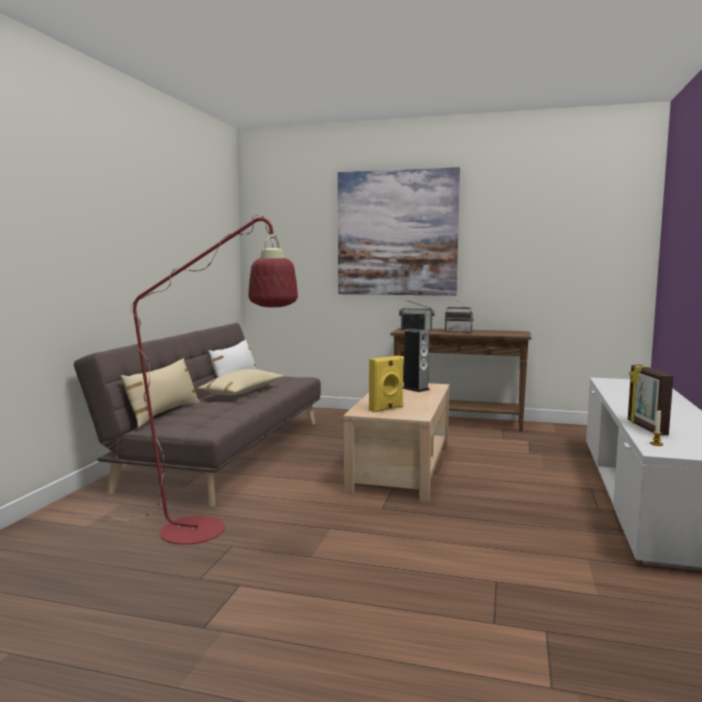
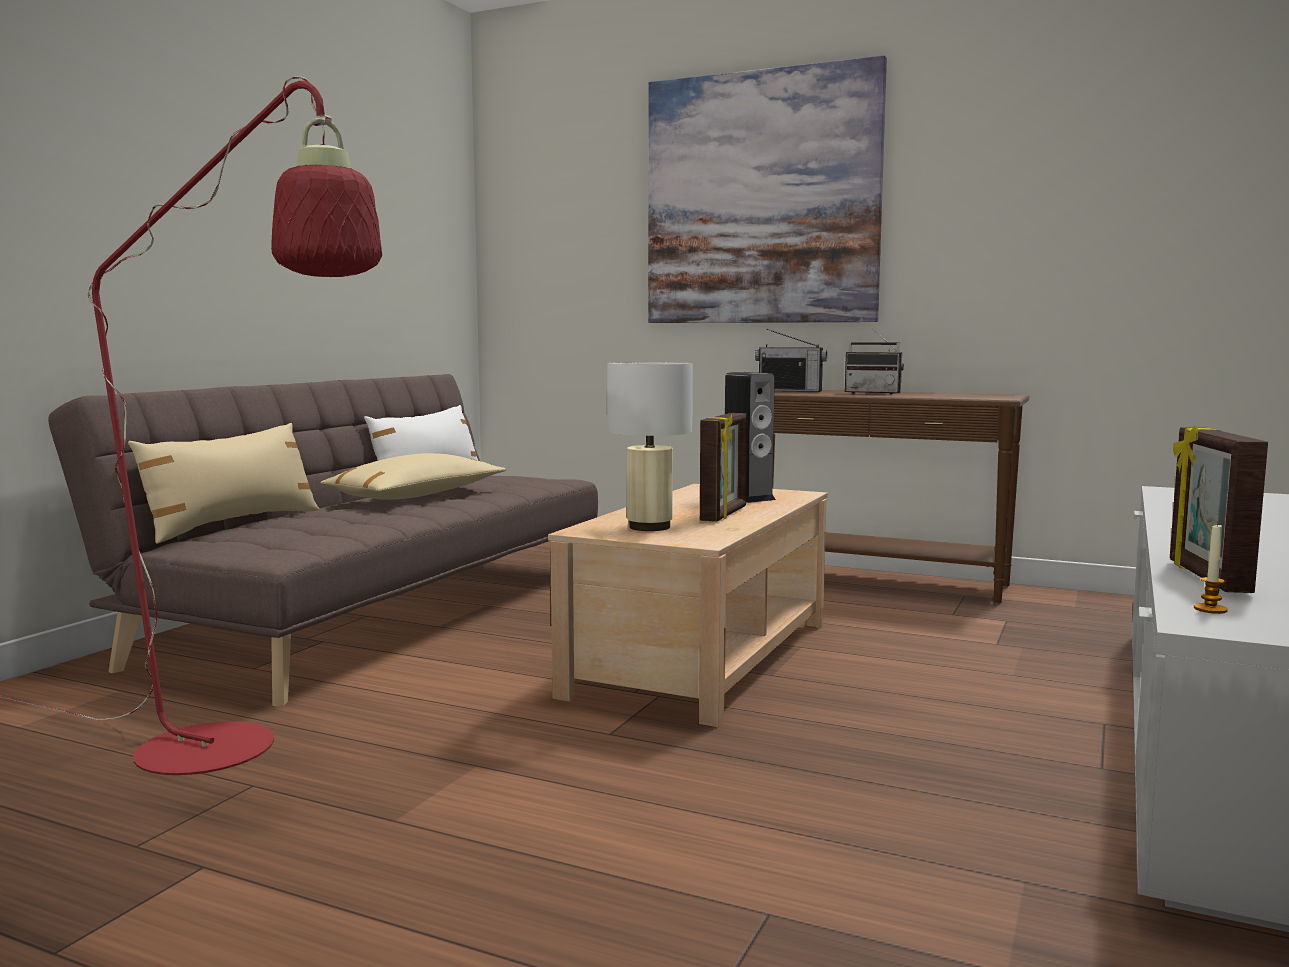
camera: 10 degrees right, 0 degrees up
yellow speaker [369,356,404,412] -> white table lamp [607,362,693,531]
none -> picture frame [700,413,747,522]

